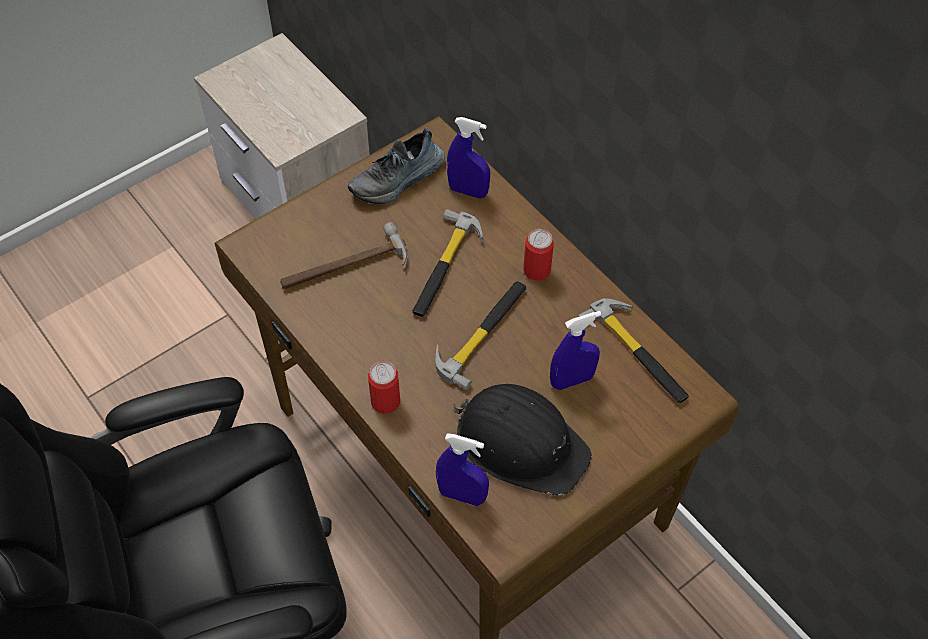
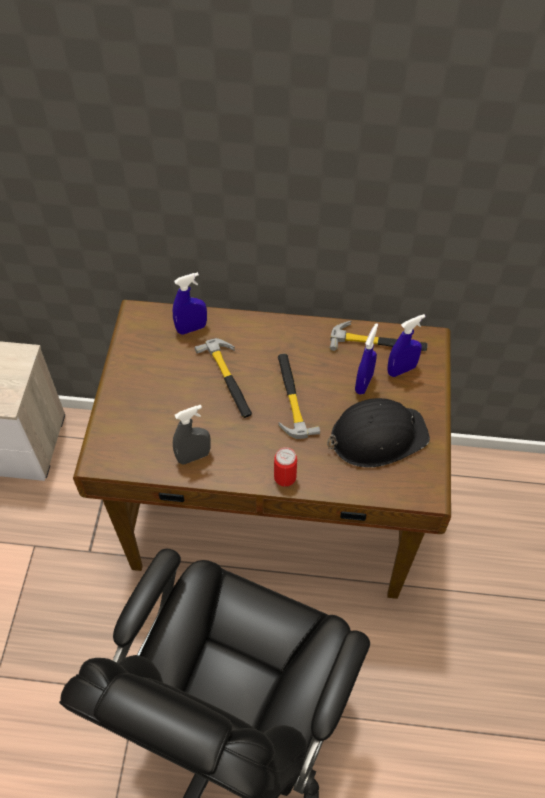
camera: 45 degrees left, 0 degrees up
hammer [280,222,407,289] -> none
shoe [348,128,445,204] -> none
blue spray bottle [436,433,489,506] -> blue spray bottle moved to [387,314,425,377]
can [523,229,554,281] -> none
none -> grey spray bottle [173,405,211,465]

